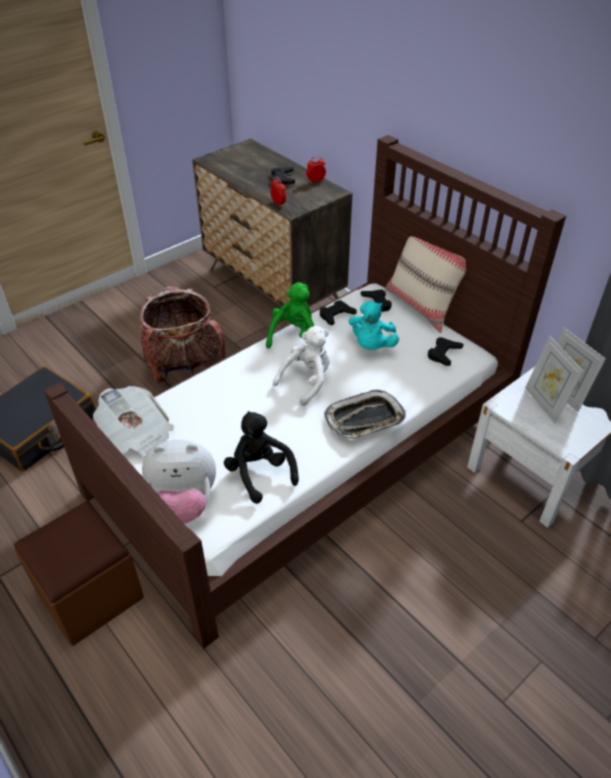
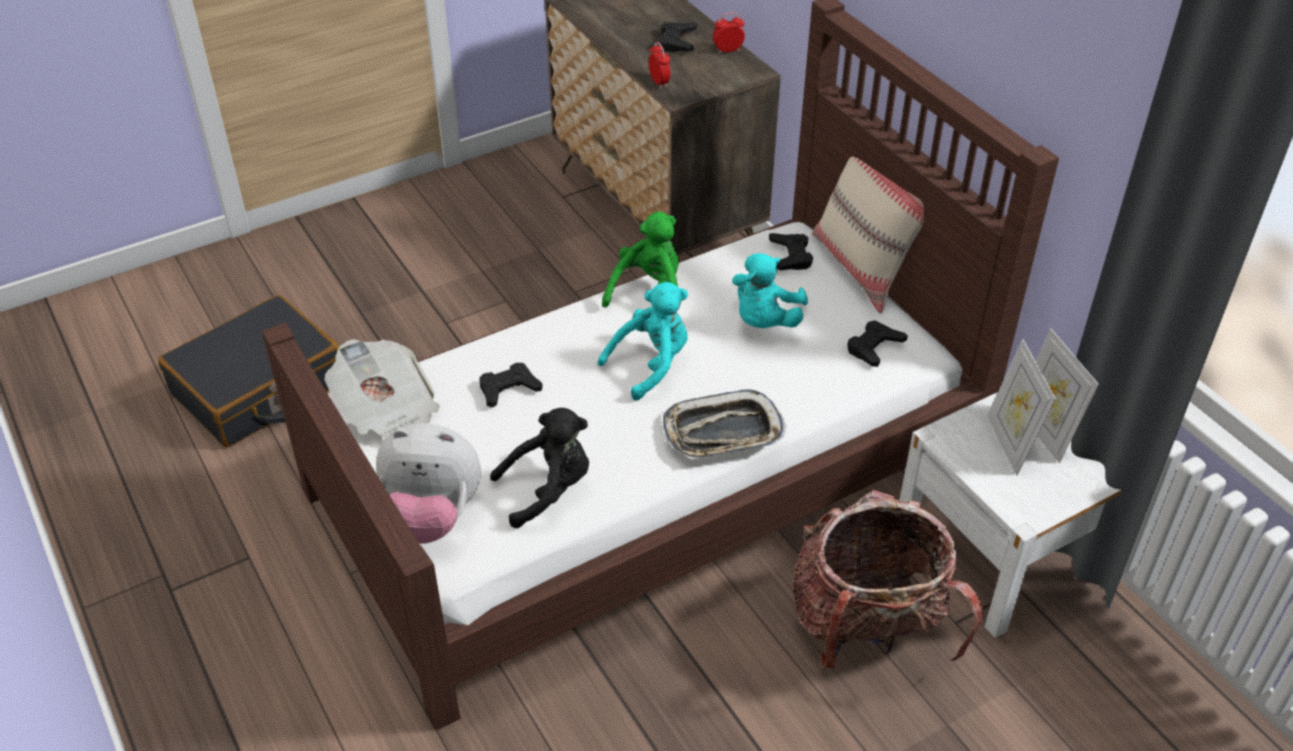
camera: 10 degrees right, 0 degrees up
brown ottoman [14,501,144,646] -> none
backpack [140,286,225,383] -> backpack moved to [793,490,983,668]
black plush toy [224,411,299,504] -> black plush toy turned 90 degrees clockwise [490,408,589,528]
white plush toy [273,326,330,406] -> turquoise plush toy [597,282,688,400]
black game controller [320,300,357,325] -> black game controller moved to [480,363,543,408]

